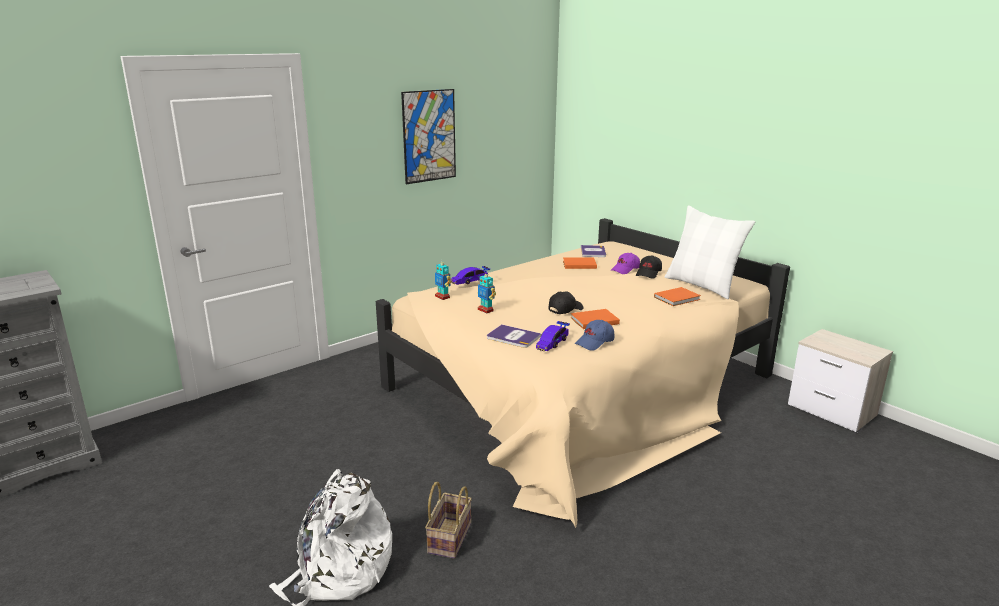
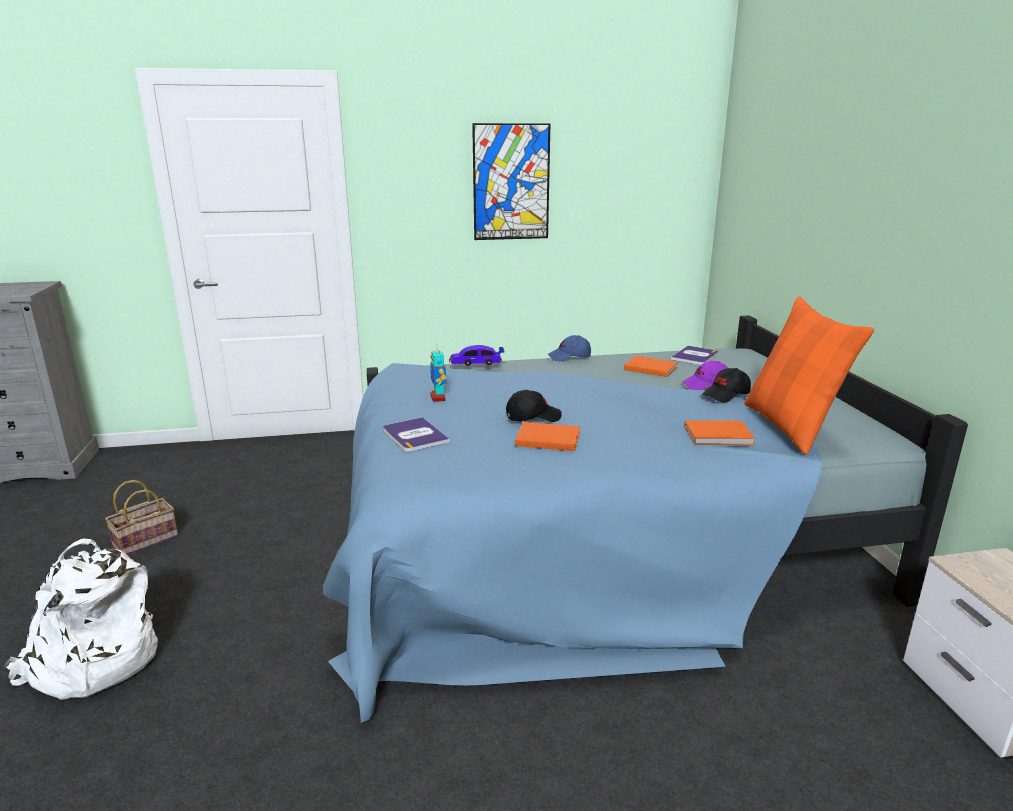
camera: 30 degrees right, 0 degrees up
beige bed [376,218,790,528] -> blue bed [323,315,968,723]
basket [425,482,472,559] -> basket moved to [105,480,178,555]
toy robot [435,261,452,300] -> none
toy car [536,321,570,351] -> none
blue cap [575,320,614,350] -> blue cap moved to [548,335,591,361]
white pillow [664,206,755,299] -> orange pillow [744,297,874,454]

